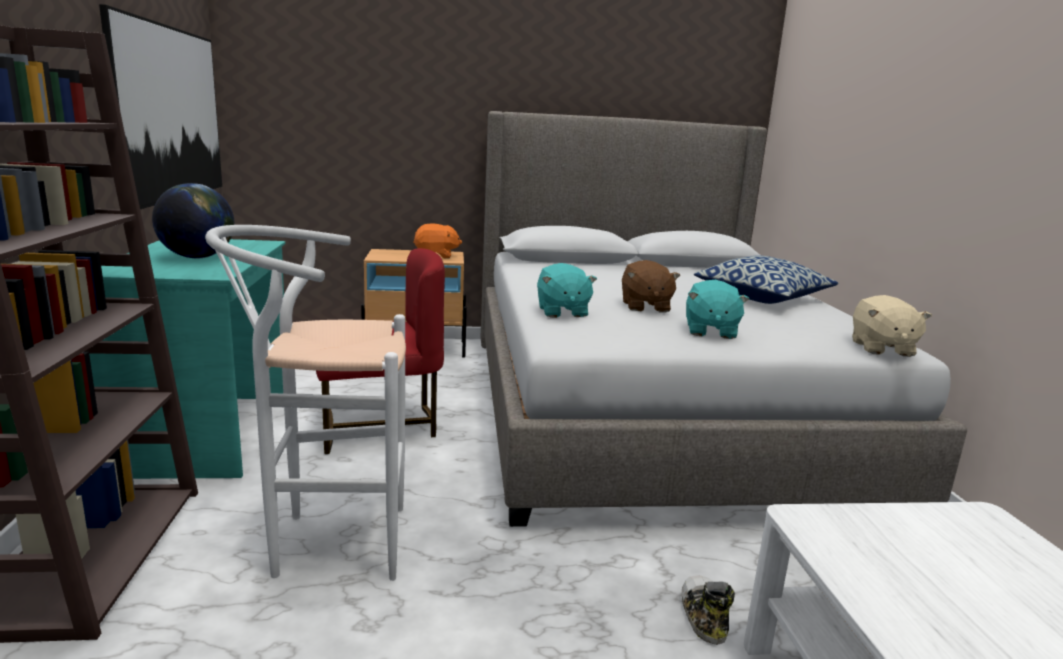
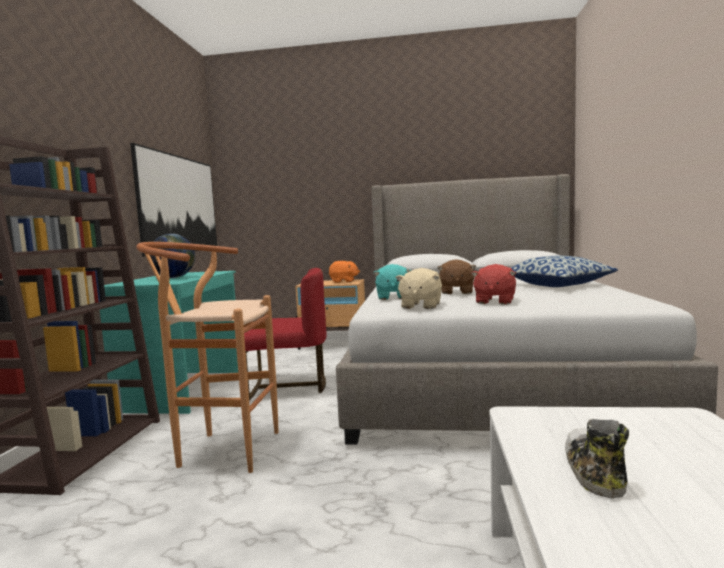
camera: 15 degrees right, 10 degrees down
white stool [205,225,406,581] -> brown stool [136,242,279,473]
shoe [682,575,735,645] -> shoe moved to [565,419,629,499]
turquoise plush toy [686,280,750,339] -> red plush toy [471,264,516,305]
beige plush toy [852,295,932,357] -> beige plush toy moved to [396,268,442,309]

